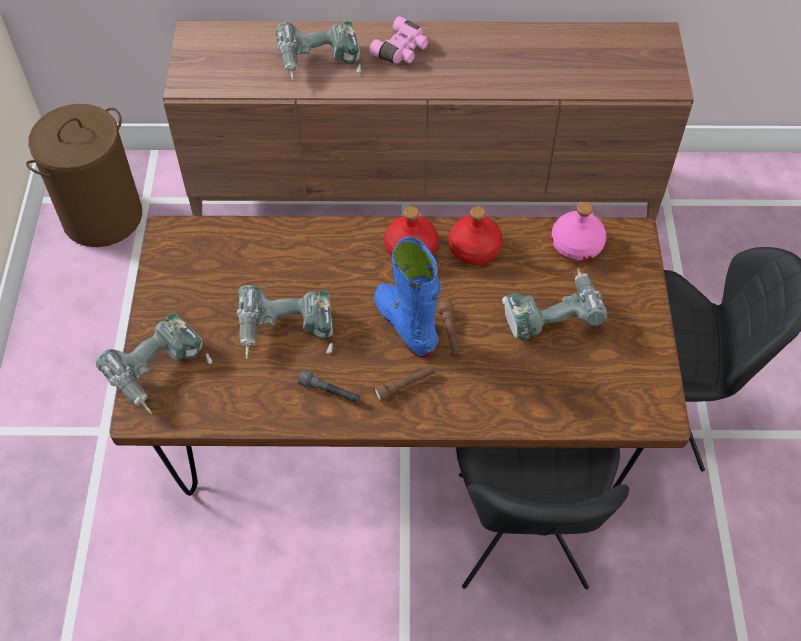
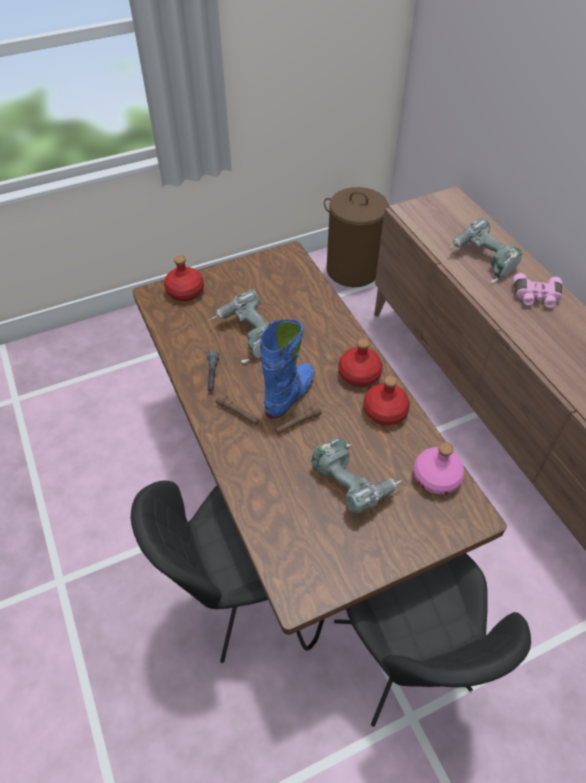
camera: 65 degrees right, 5 degrees down
power drill [96,313,212,414] -> red bottle [164,256,204,301]

